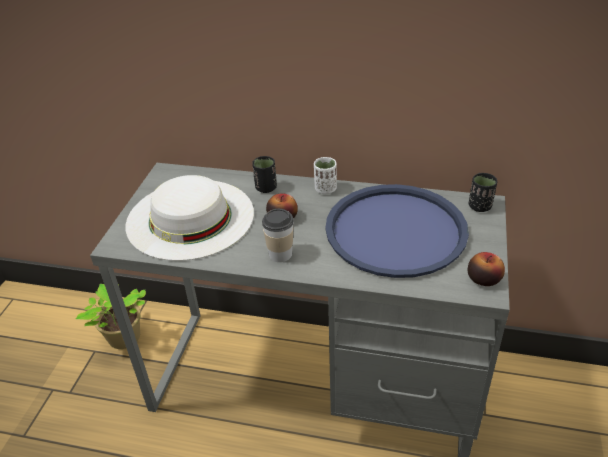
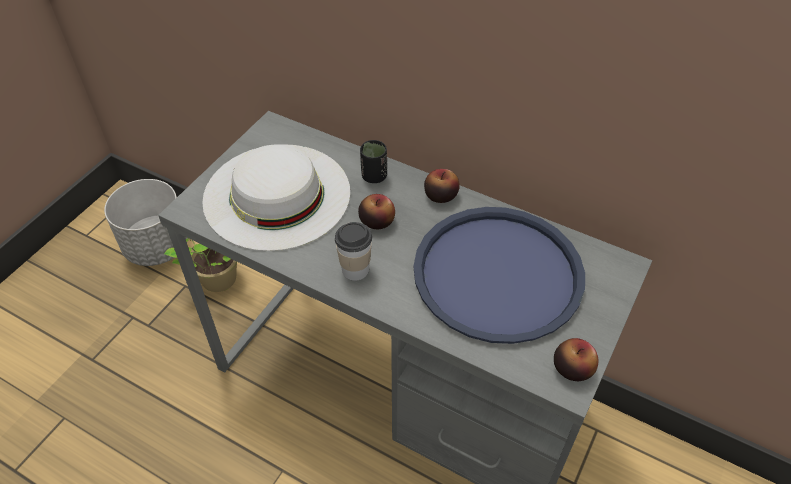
camera: 15 degrees right, 10 degrees up
white cup [314,157,337,194] -> apple [424,169,460,203]
black cup [469,173,497,212] -> none
none -> grey planter [104,179,188,266]

